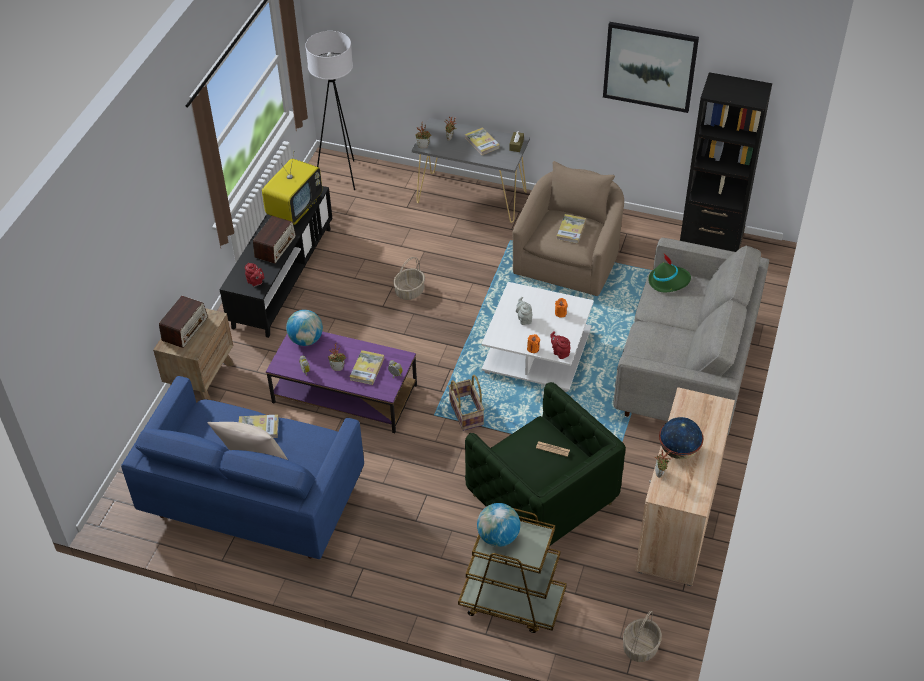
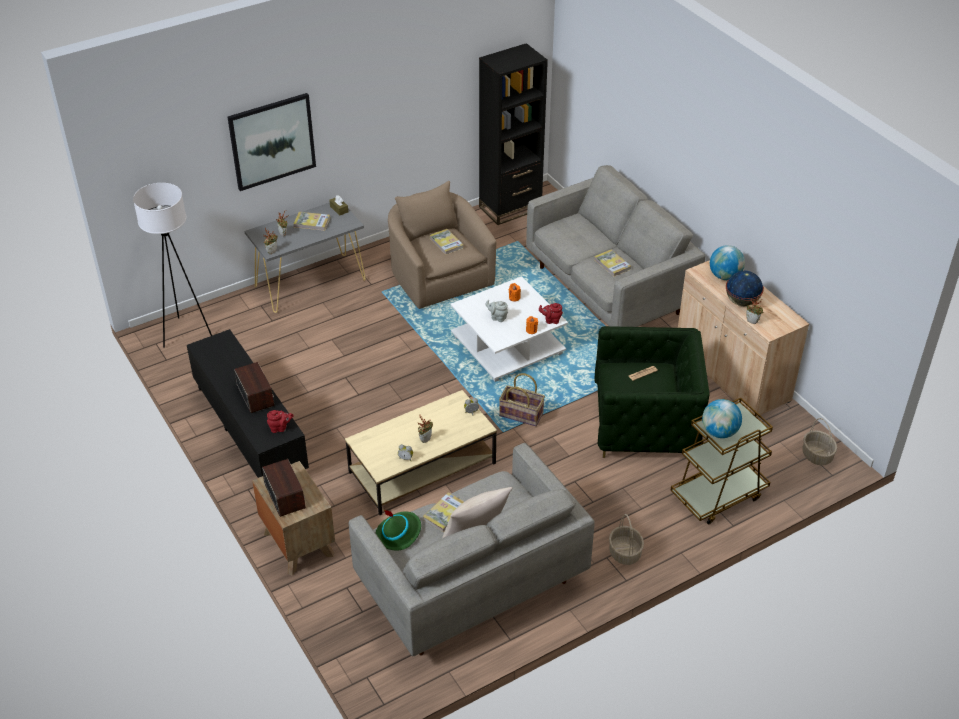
camera: 50 degrees left, 5 degrees down
blue sofa [121,376,364,559] -> grey sofa [348,443,595,656]
television [262,151,322,225] -> none
purple coffee table [266,331,417,433] -> beige coffee table [345,390,497,515]
globe [286,310,323,346] -> globe moved to [710,245,745,280]
book [350,350,384,385] -> book moved to [594,249,631,277]
basket [393,257,425,300] -> basket moved to [609,514,644,565]
picture [603,22,699,113] -> picture moved to [228,93,316,191]
green hat [648,254,691,292] -> green hat moved to [376,510,421,551]

